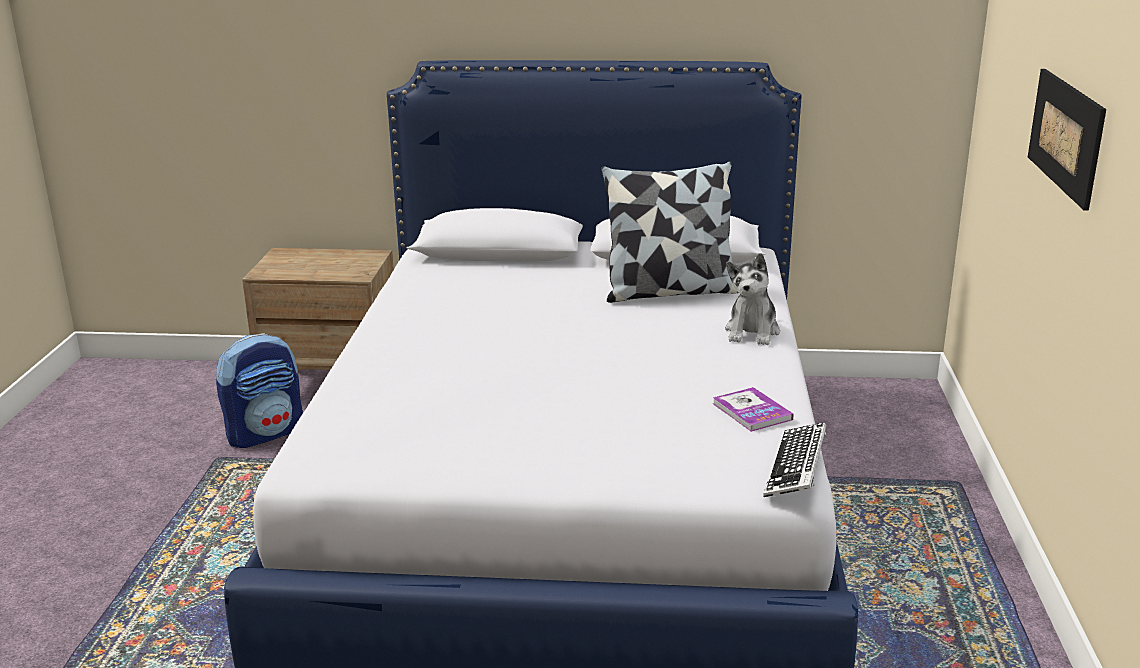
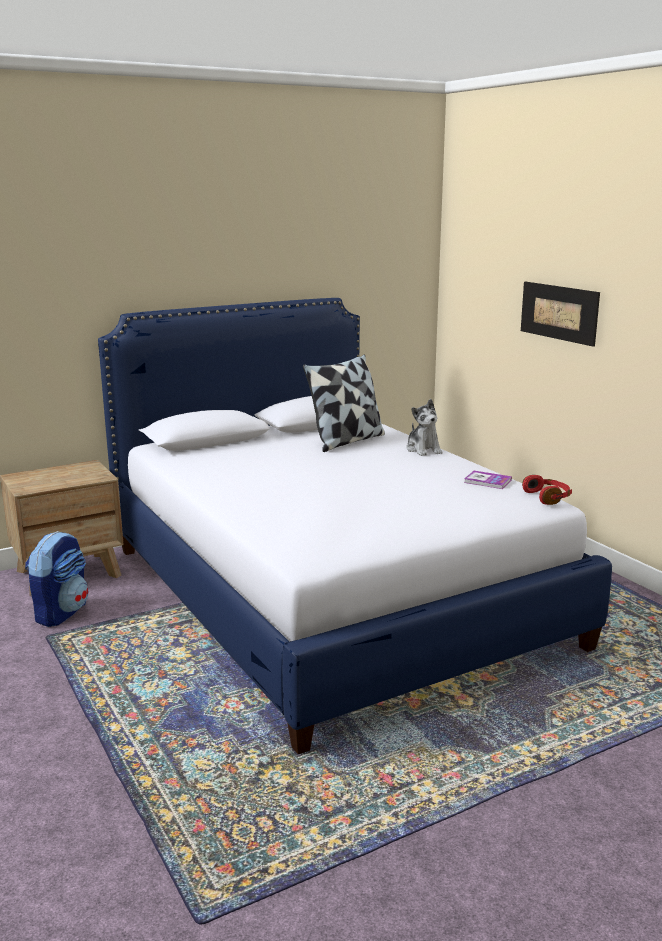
camera: 35 degrees left, 5 degrees down
keyboard [763,422,826,497] -> red headphones [522,475,572,505]

